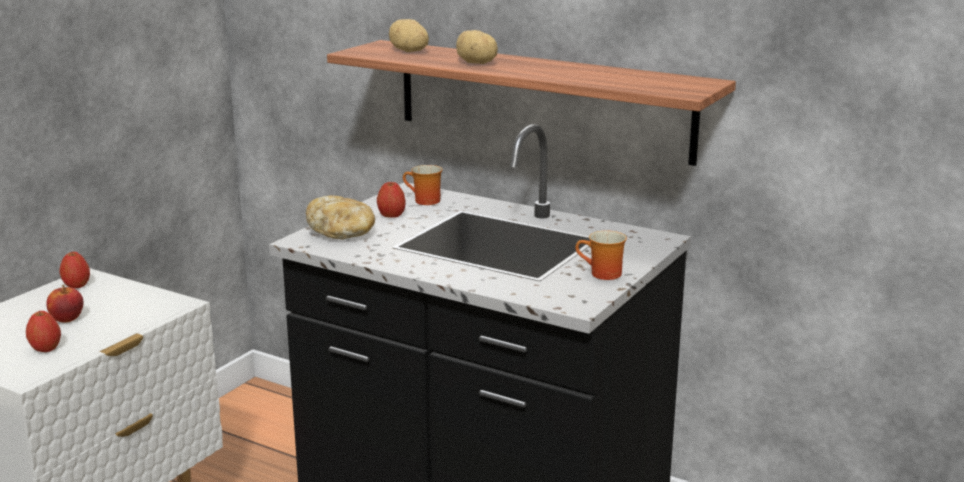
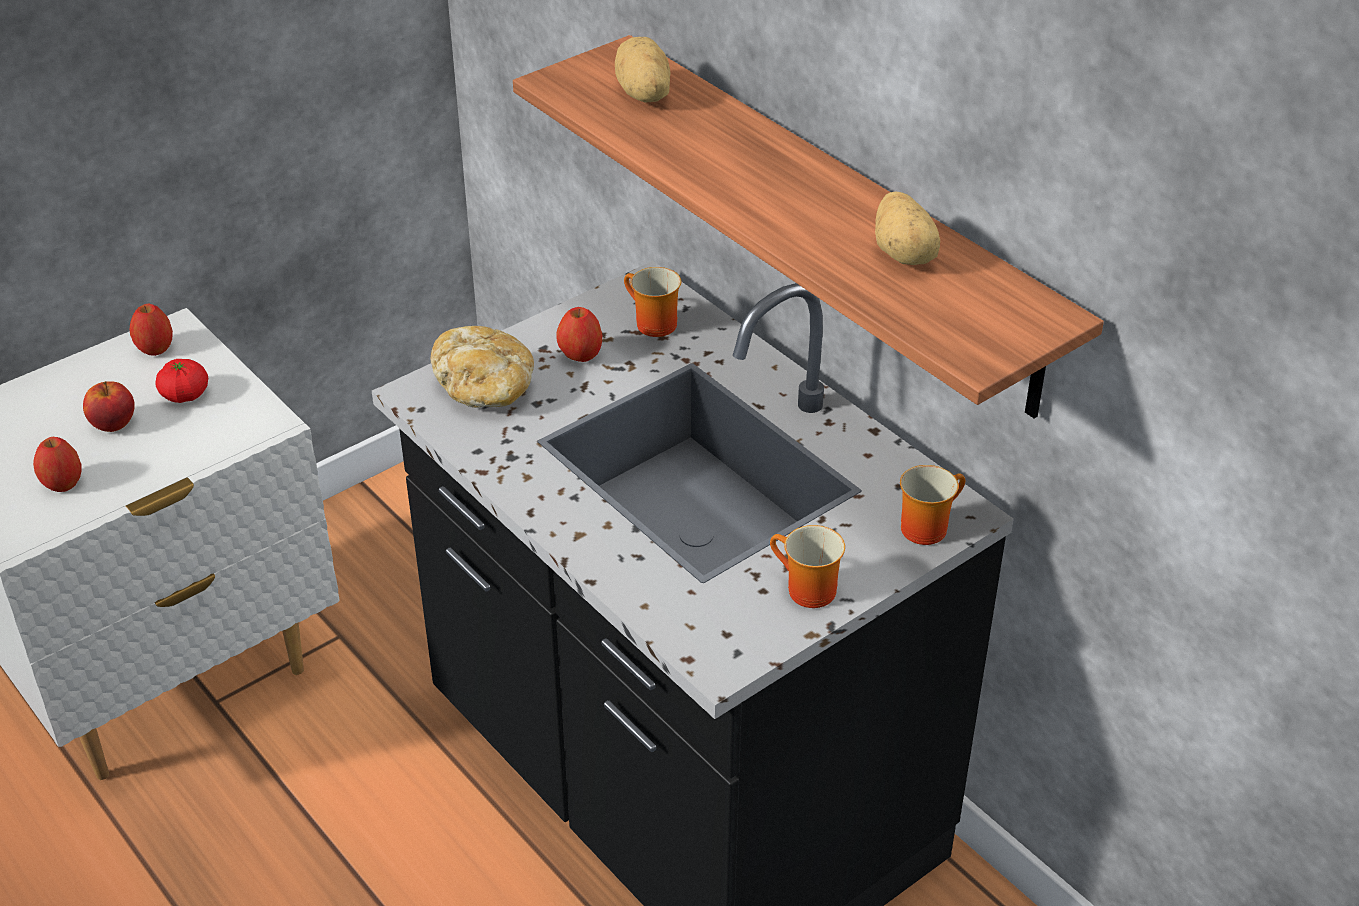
camera: 20 degrees right, 20 degrees up
potato [456,30,498,64] -> potato moved to [875,191,940,265]
none -> tomato [155,359,208,403]
none -> mug [900,465,965,545]

